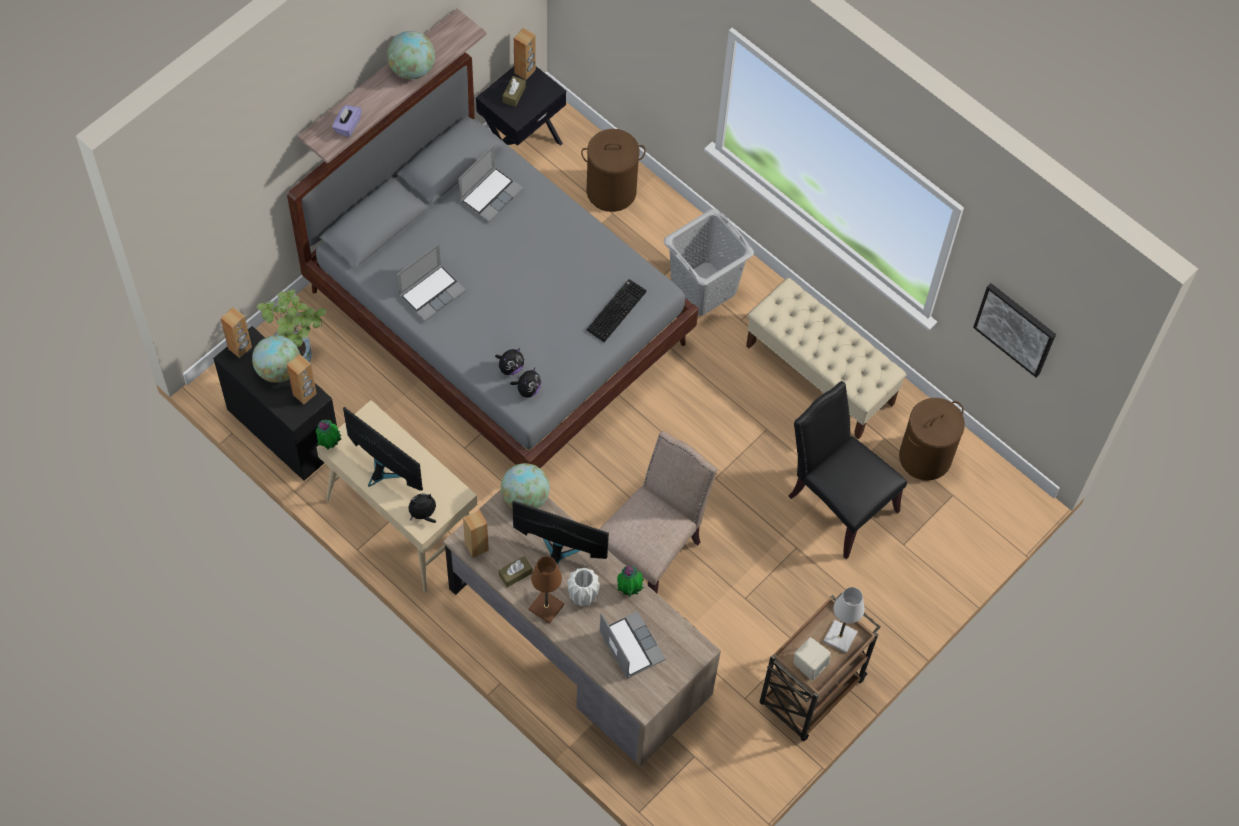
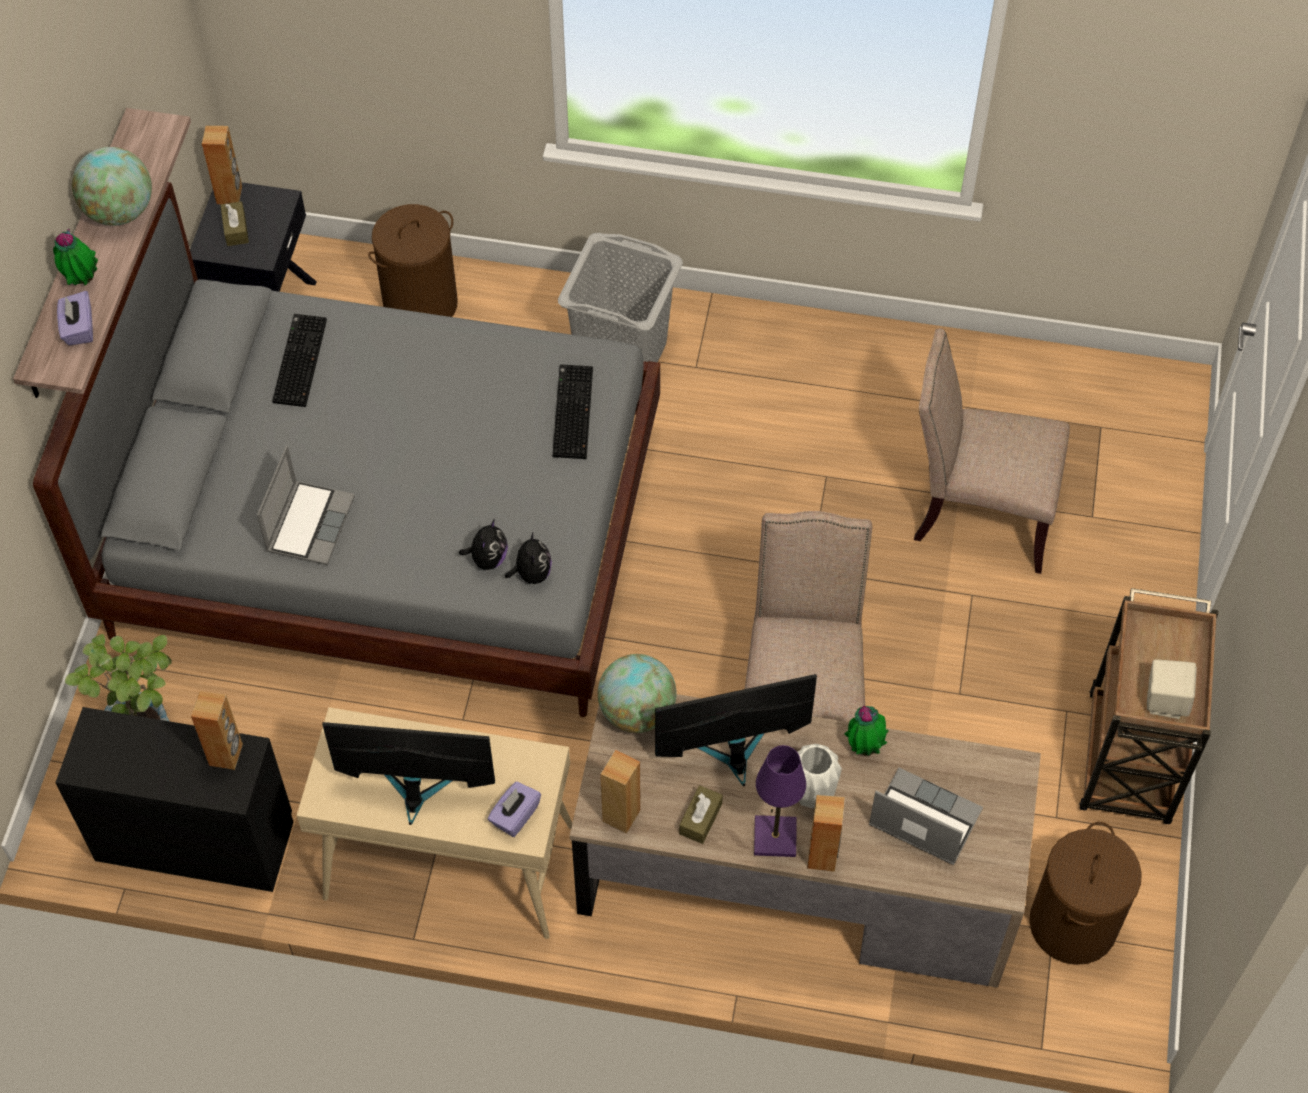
camera: 30 degrees left, 5 degrees down
brown speaker [220,307,252,358] -> brown speaker moved to [807,795,845,872]
globe [252,335,300,383] -> none
potted plant [316,419,342,450] -> potted plant moved to [53,229,98,286]
plush toy [408,493,436,523] -> purple tissue box [488,782,541,837]
laptop [458,145,524,222] -> keyboard [272,314,327,407]
brown table lamp [529,556,564,624] -> purple table lamp [754,745,806,857]
beige bench [746,278,907,439] -> none
black chair [788,381,907,559] -> beige chair [914,328,1070,574]
white table lamp [823,587,864,653] -> none
brown laundry basket [899,398,965,480] -> brown laundry basket moved to [1029,822,1142,965]
picture [973,283,1056,378] -> none

